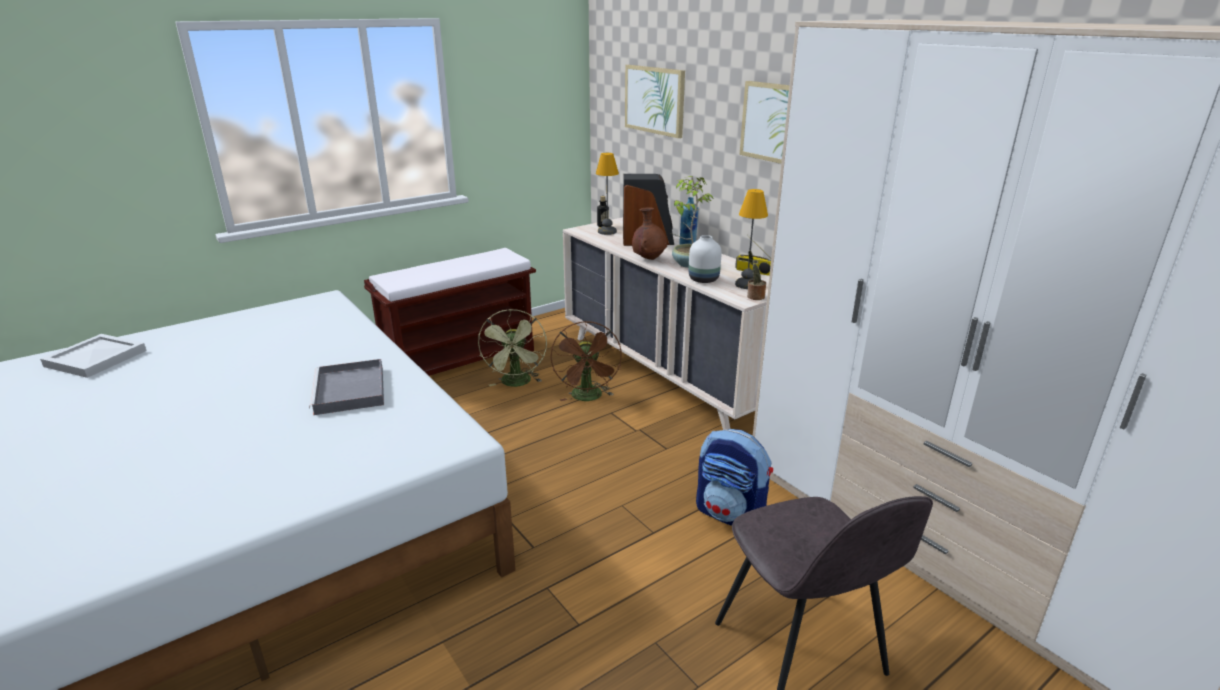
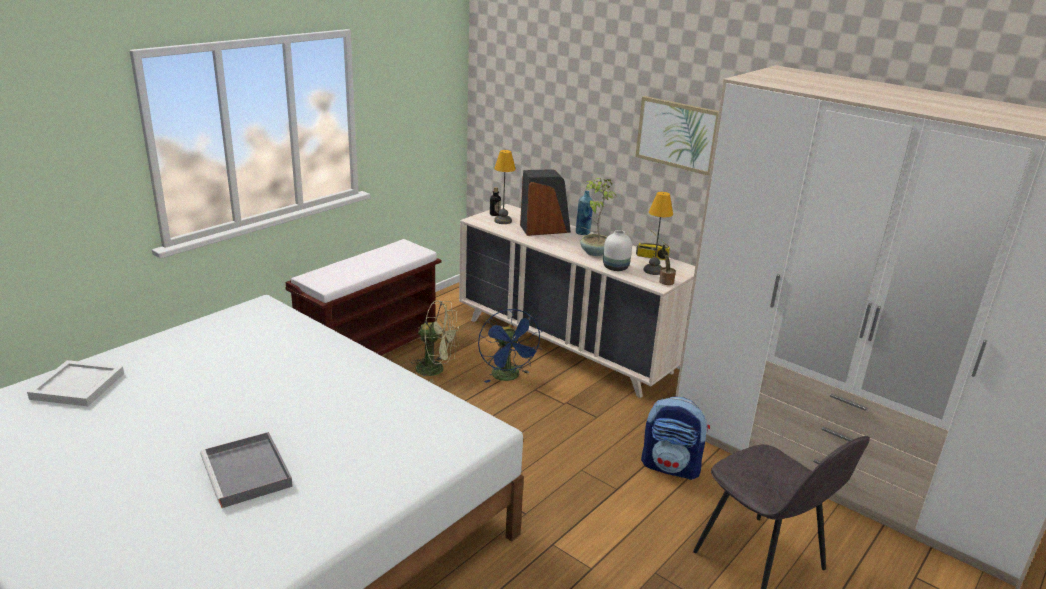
camera: 15 degrees left, 0 degrees up
grey tray [309,359,384,415] -> grey tray moved to [200,432,293,508]
green fan [478,309,547,387] -> green fan turned 60 degrees counterclockwise [411,300,460,383]
brown fan [551,321,622,401] -> blue fan [478,309,542,383]
picture [625,65,685,138] -> none
brown vase [632,208,667,260] -> none

